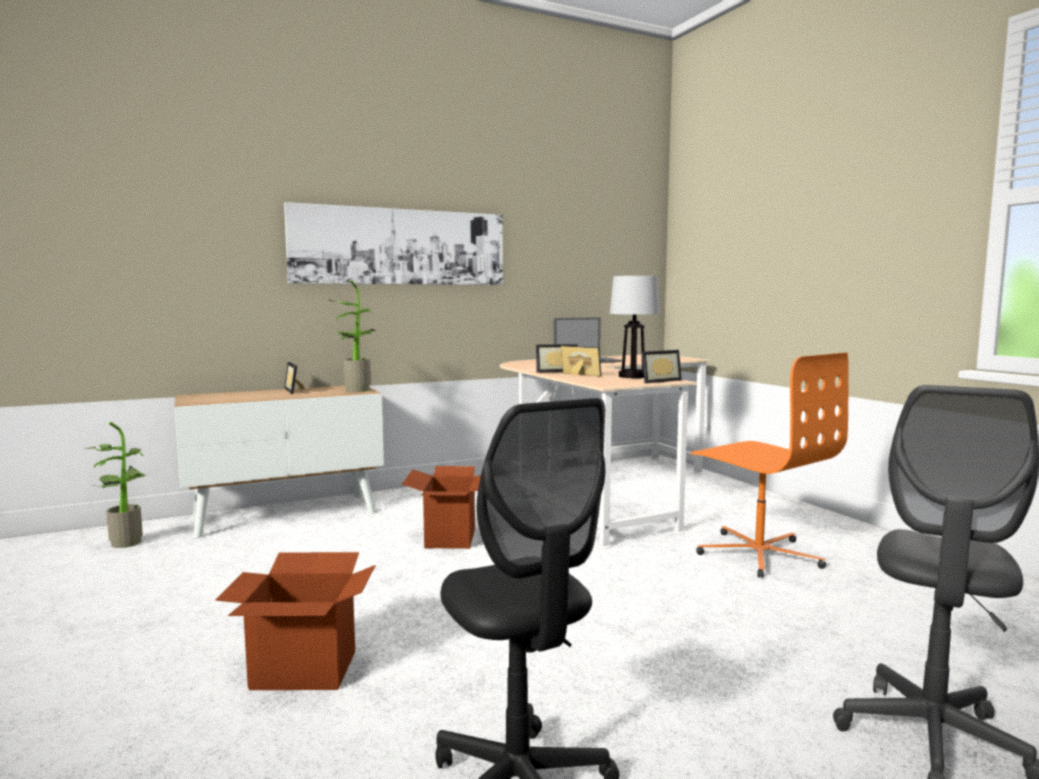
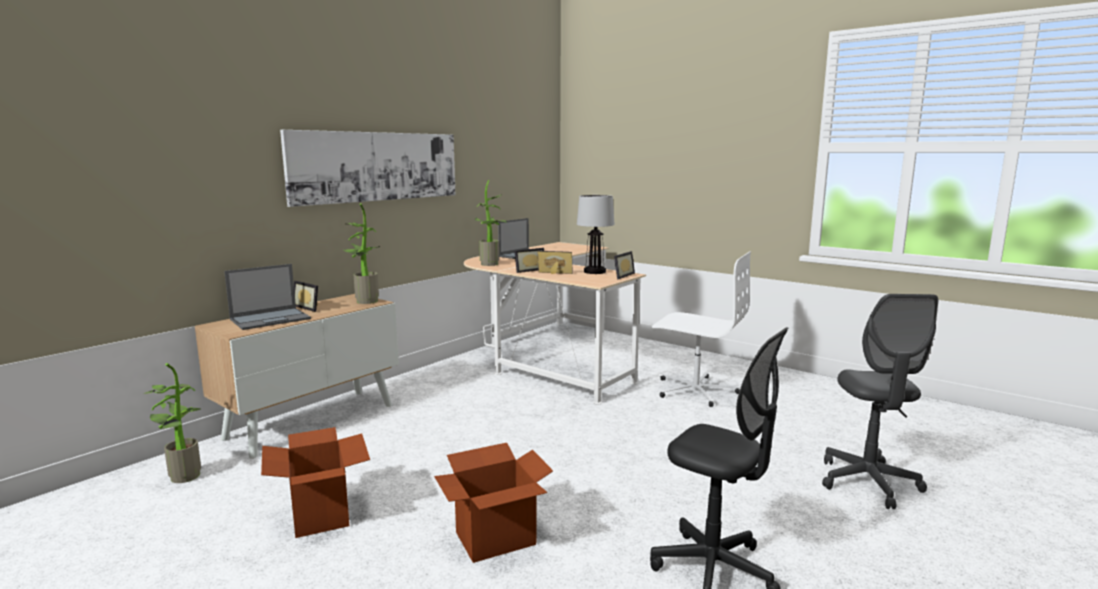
camera: 25 degrees left, 5 degrees up
cardboard box [402,466,481,549] -> cardboard box moved to [261,427,370,538]
orange office chair [690,352,849,578] -> white office chair [652,251,751,407]
none -> laptop [224,264,311,330]
none -> potted plant [475,180,507,266]

